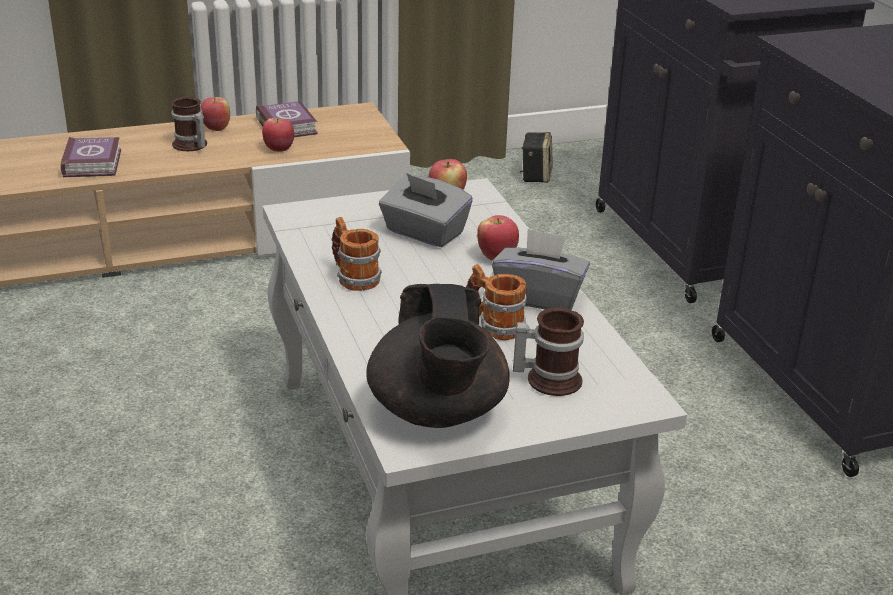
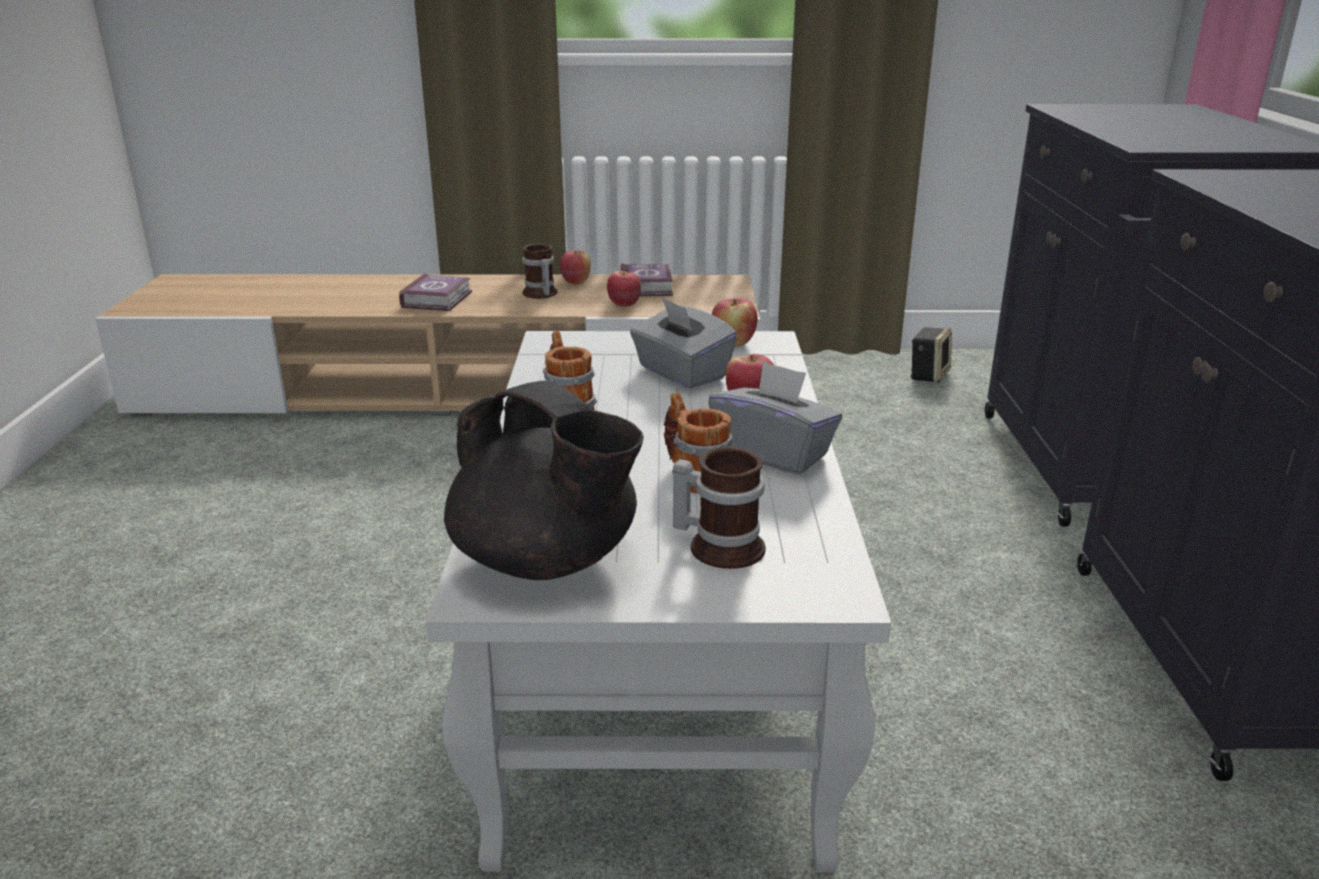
camera: 20 degrees right, 5 degrees down
black teapot [366,284,509,428] -> black teapot turned 60 degrees counterclockwise [444,381,644,580]

